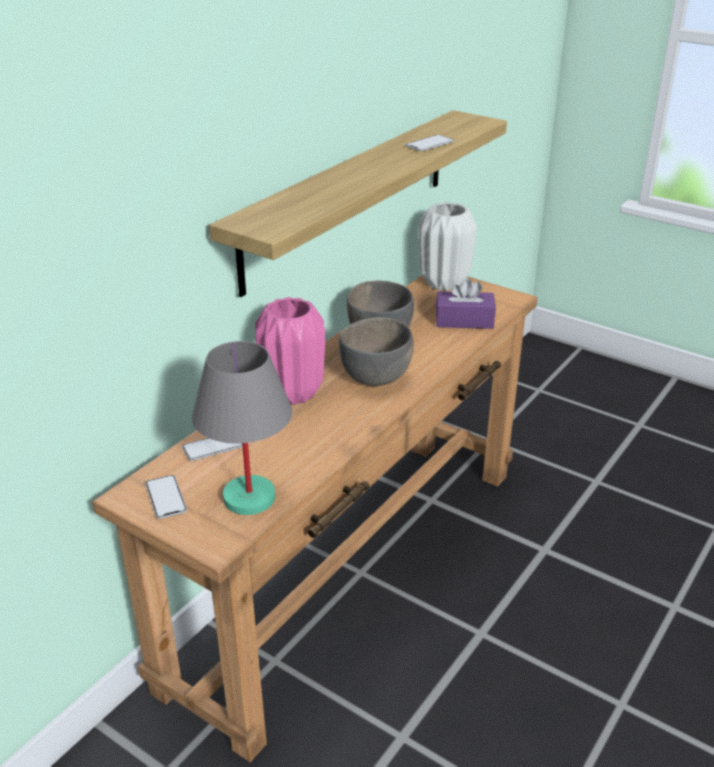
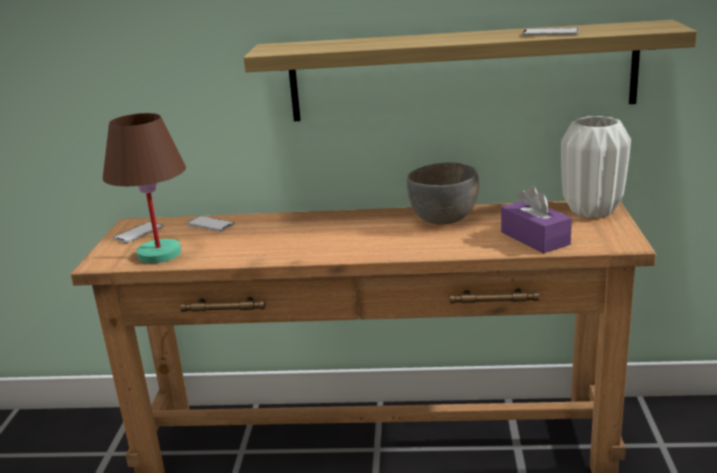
camera: 60 degrees right, 10 degrees down
grey table lamp [192,341,292,515] -> brown table lamp [103,113,186,263]
pink vase [255,297,325,405] -> none
grey bowl [339,317,414,386] -> none

